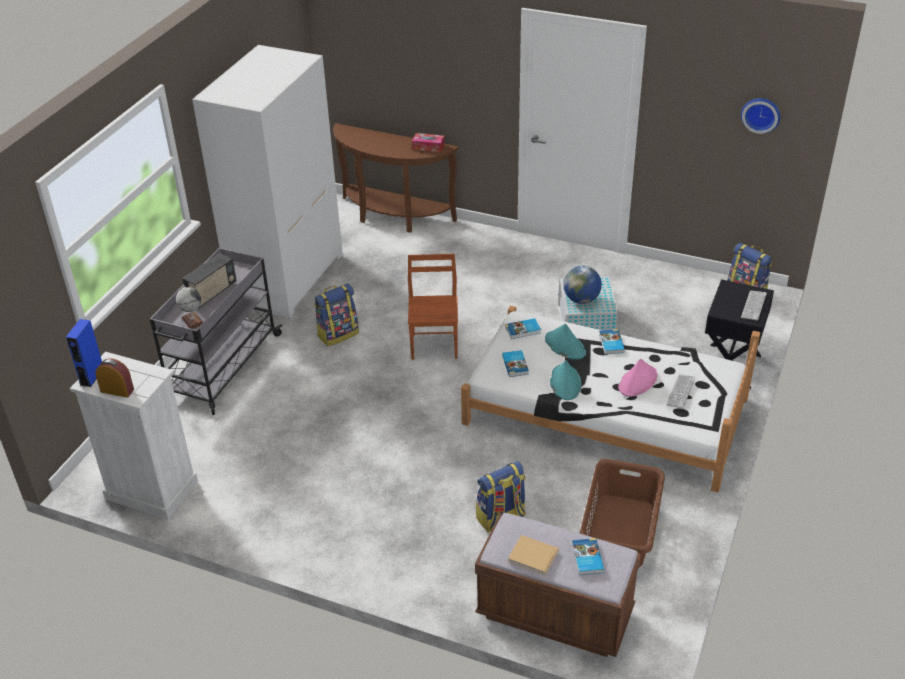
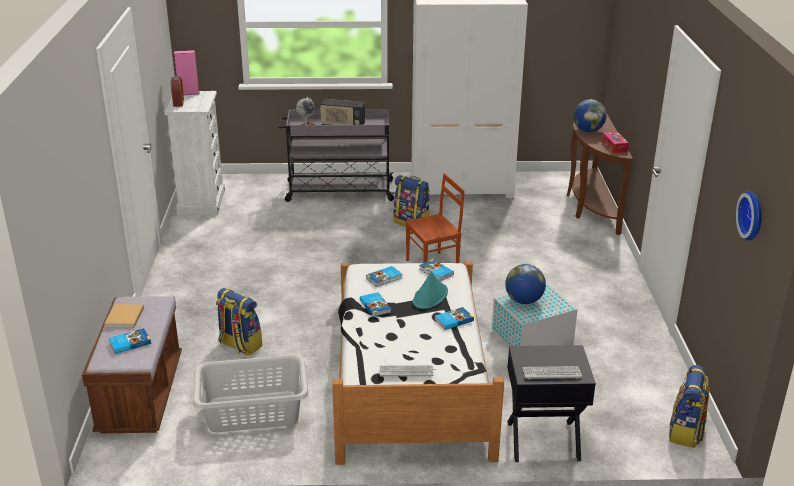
camera: 65 degrees right, 10 degrees down
blue speaker [66,319,102,387] -> pink speaker [174,50,200,95]
turquoise hat [550,360,582,400] -> book [360,292,391,317]
brown laundry basket [580,459,665,567] -> grey laundry basket [193,355,308,432]
pink hat [618,359,658,397] -> none
none -> globe [573,99,606,132]

